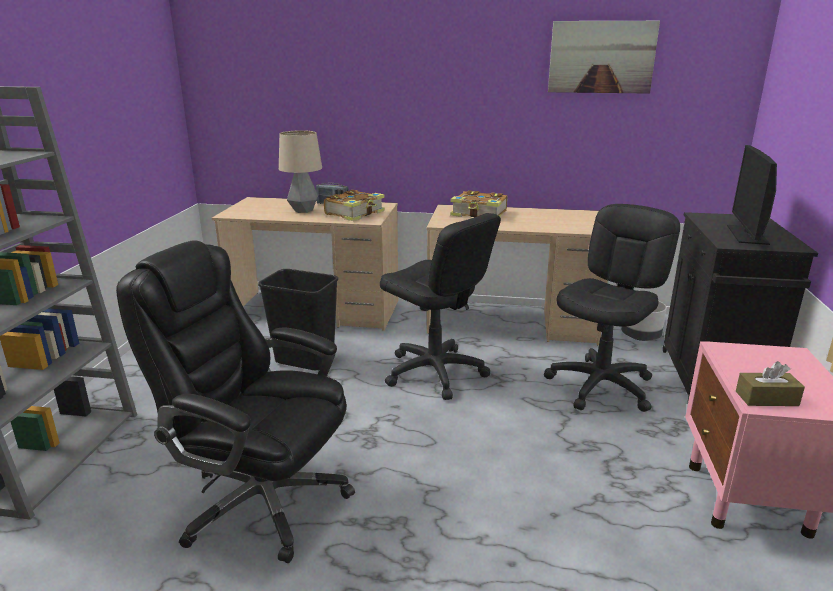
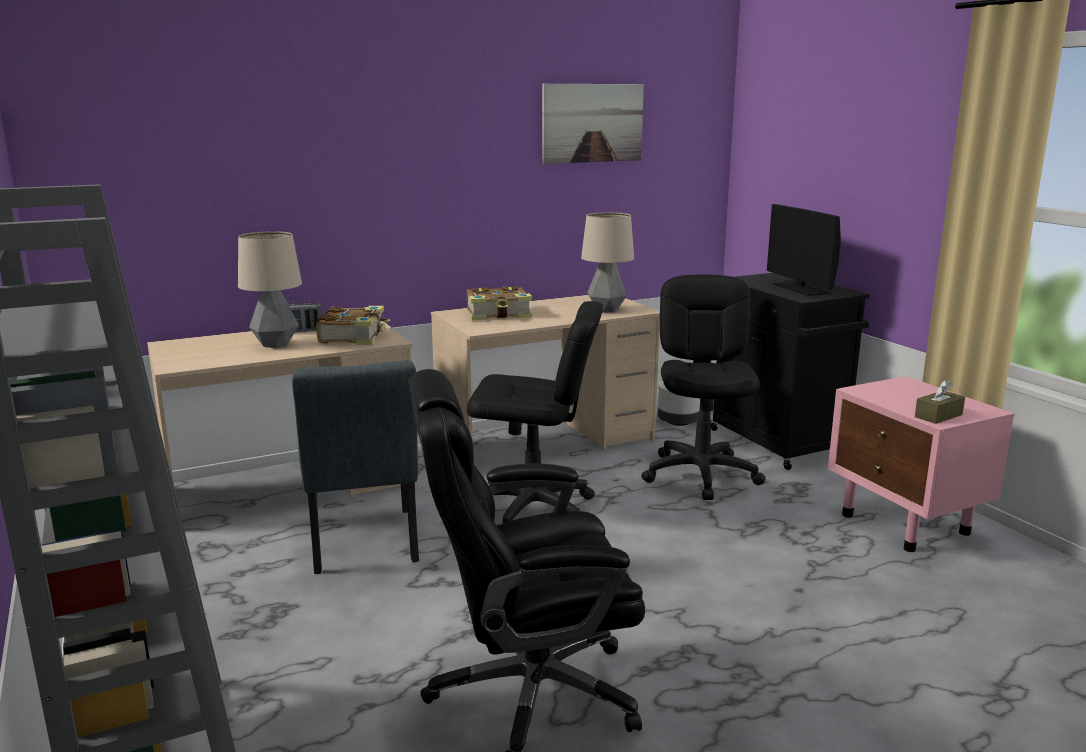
camera: 35 degrees left, 5 degrees down
black trash can [258,269,338,370] -> grey chair [292,360,419,574]
none -> table lamp [581,212,634,313]

